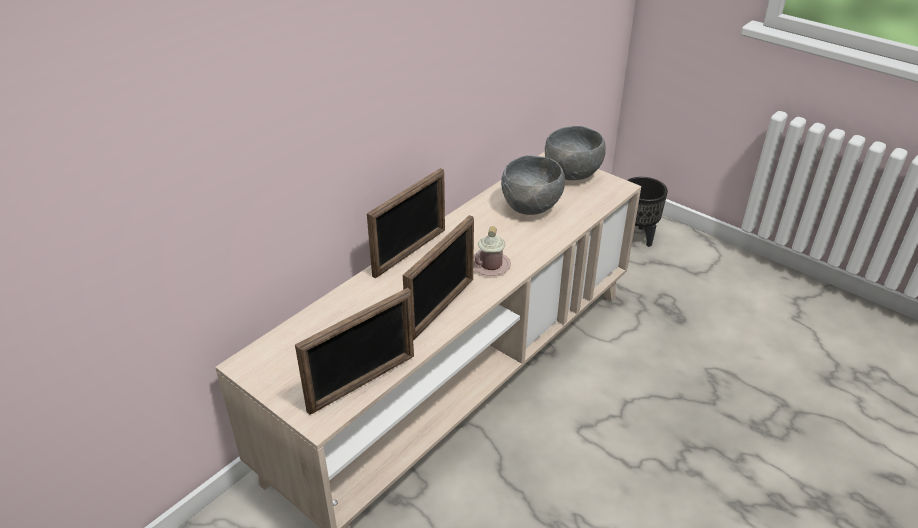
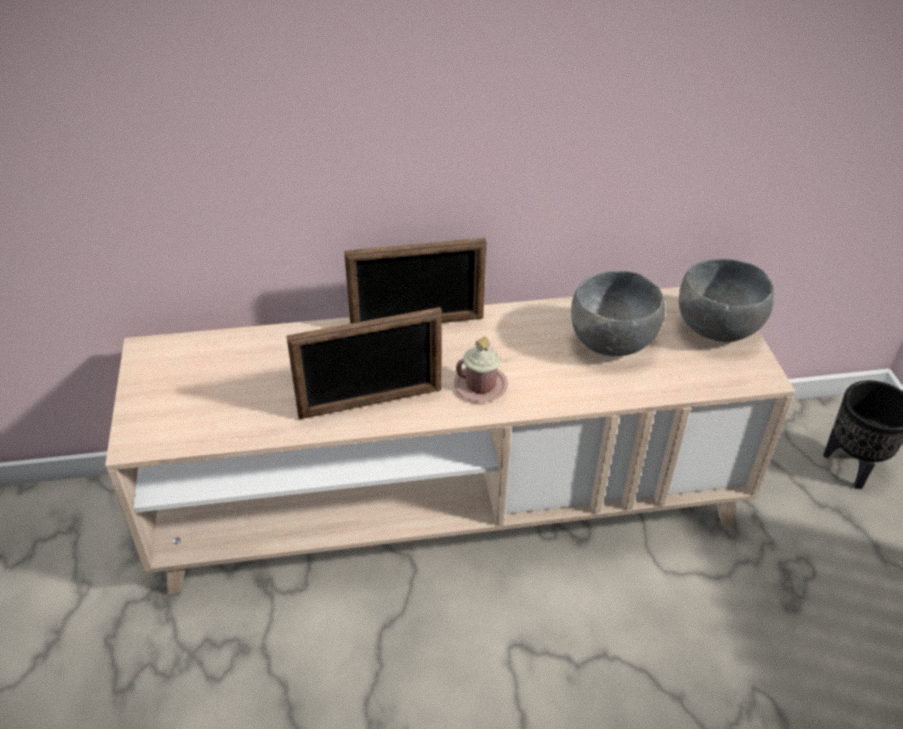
camera: 40 degrees right, 5 degrees up
picture frame [295,288,414,415] -> none

